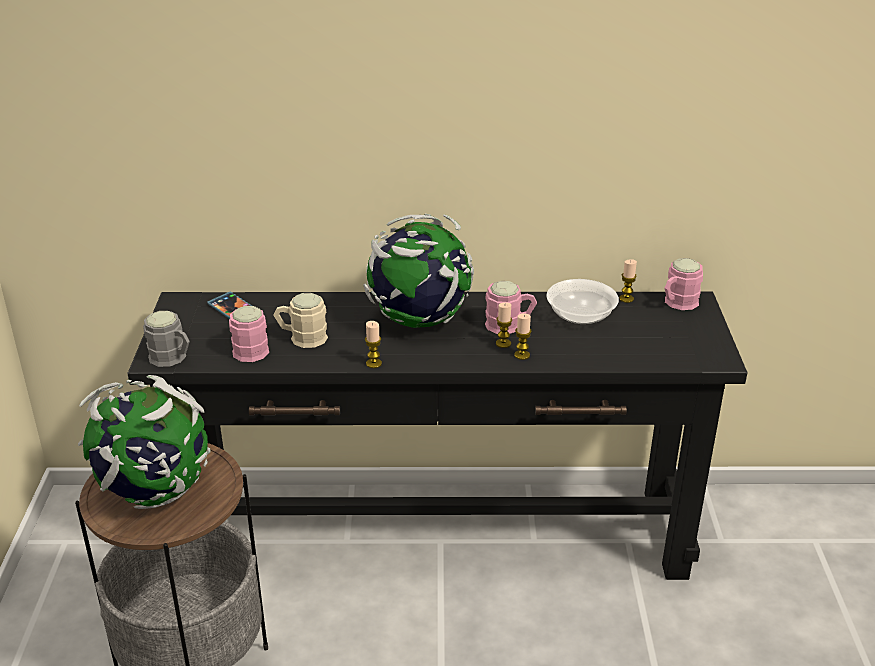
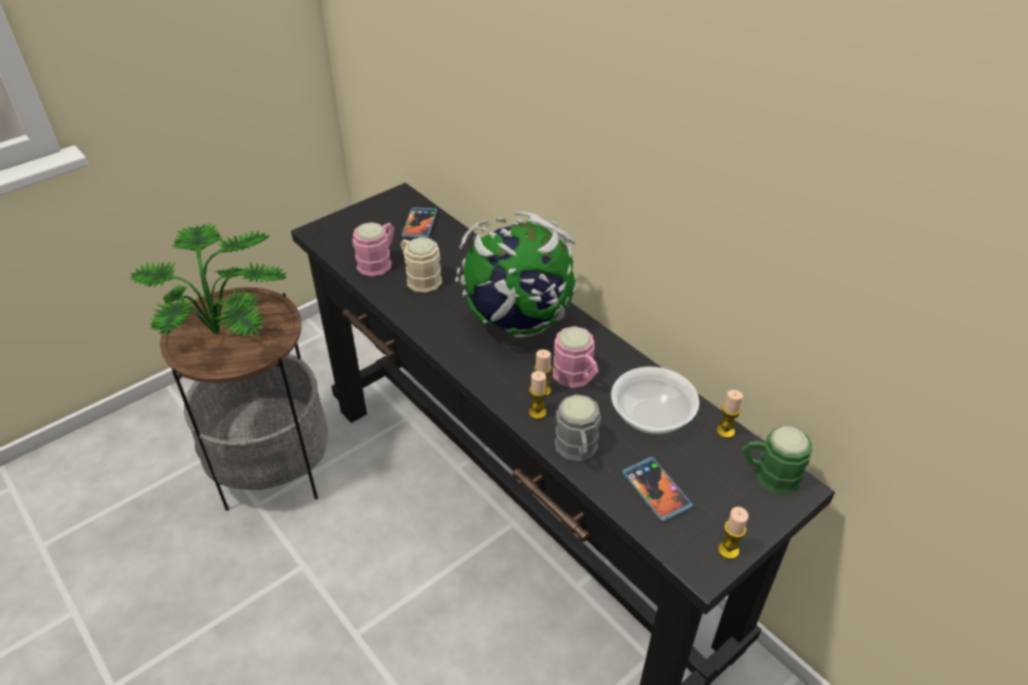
camera: 50 degrees right, 10 degrees up
globe [78,375,210,509] -> potted plant [129,223,287,337]
grey mug [143,311,190,367] -> grey mug moved to [554,394,601,461]
candle [365,321,382,368] -> candle moved to [718,507,749,560]
pink mug [664,258,703,310] -> green mug [743,426,812,495]
none -> phone [622,457,693,522]

